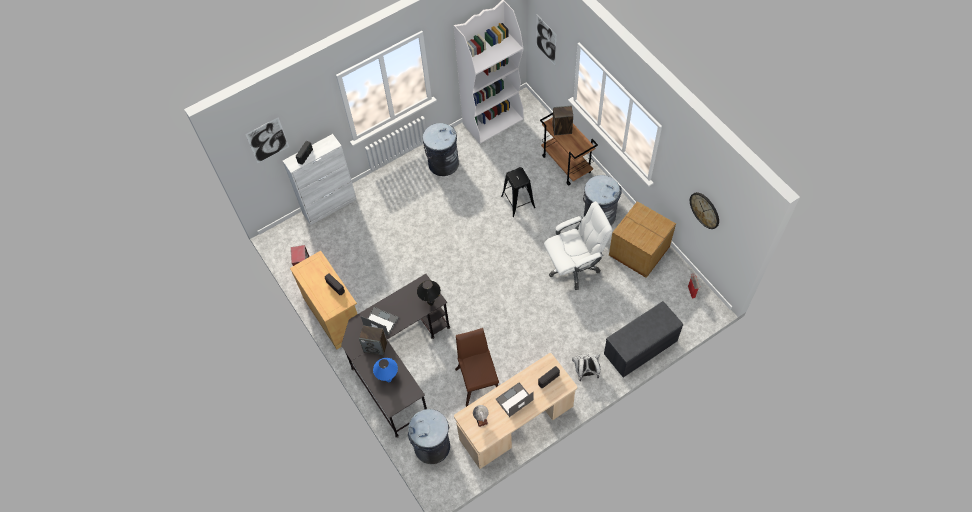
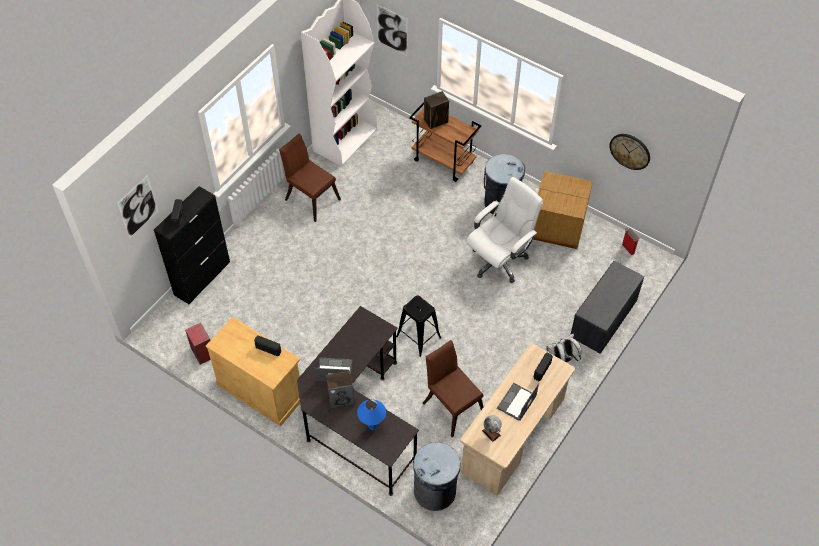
camera: 25 degrees left, 5 degrees down
white cabinet [283,134,357,225] -> black cabinet [154,186,230,304]
black table lamp [417,280,441,306] -> none
grey trash can [422,123,459,176] -> brown chair [279,133,341,222]
black stool [501,167,536,217] -> black stool moved to [396,295,441,357]

